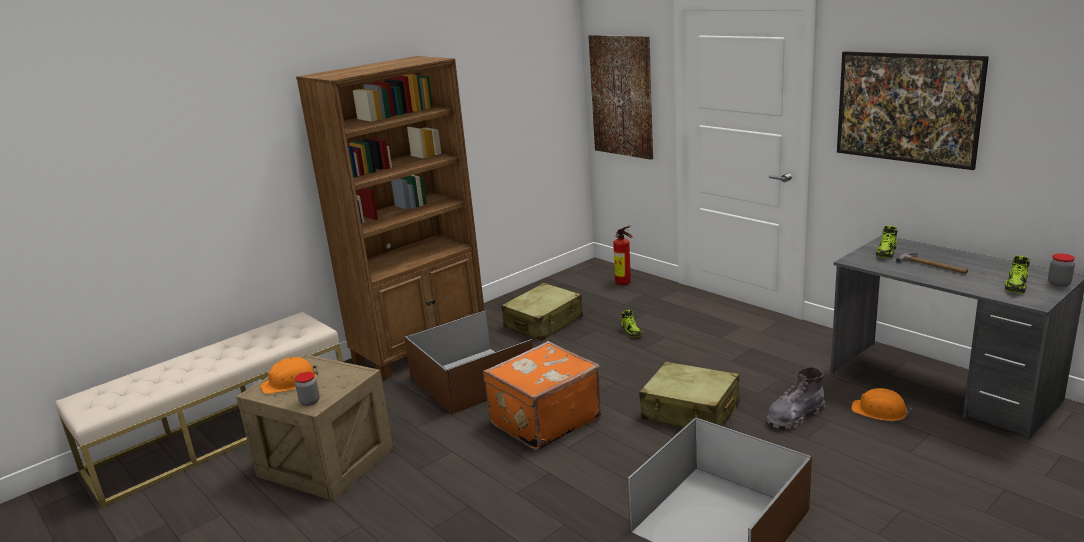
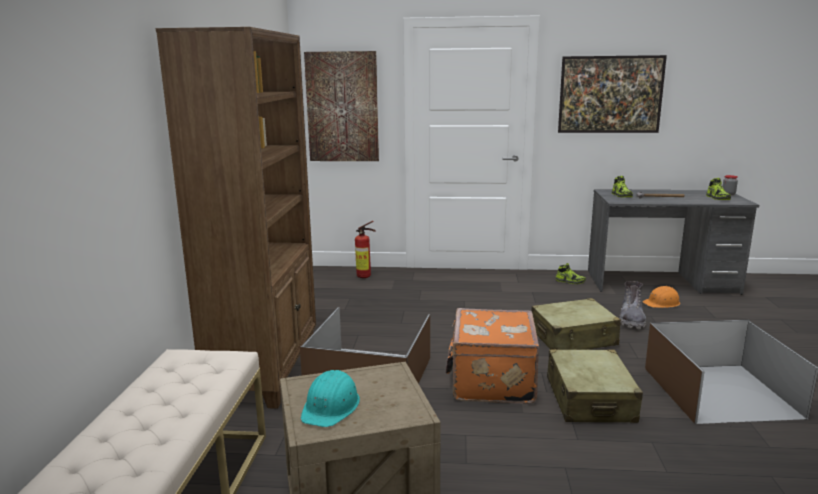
camera: 45 degrees left, 5 degrees down
orange hard hat [260,357,318,394] -> turquoise hard hat [301,370,360,427]
jar [295,372,320,406] -> none
beige suitcase [501,283,583,341] -> beige suitcase moved to [547,349,643,423]
shoe [621,310,642,337] -> shoe moved to [556,263,586,284]

